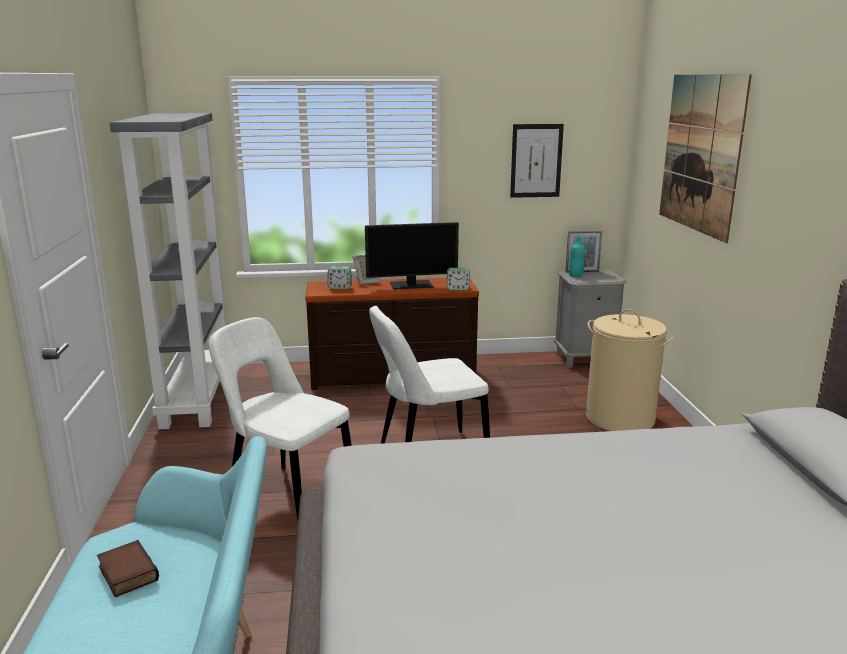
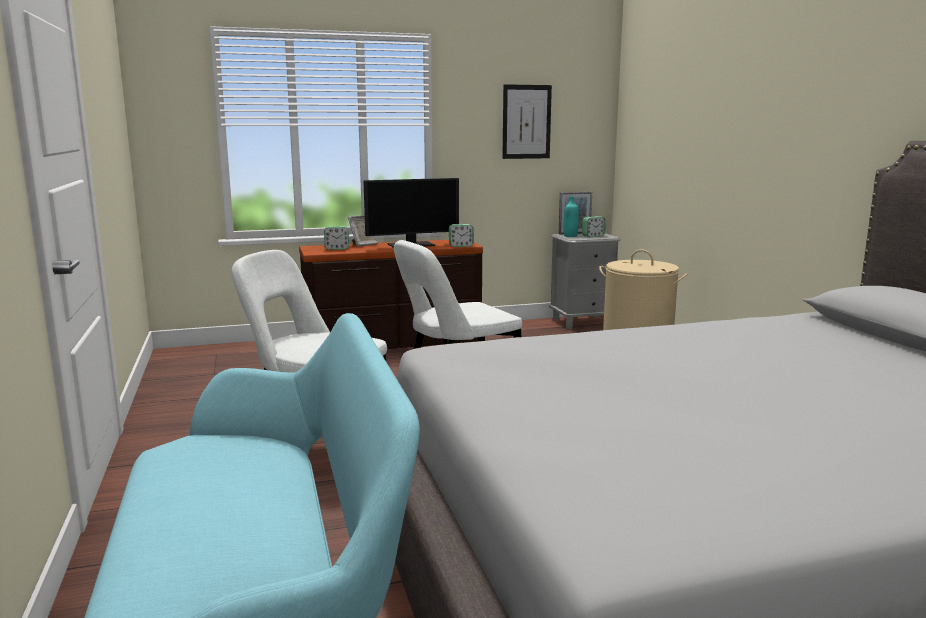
camera: 10 degrees left, 5 degrees down
book [97,540,159,597] -> none
grey bookcase [110,113,227,429] -> none
picture [659,75,752,243] -> none
none -> alarm clock [582,216,605,237]

